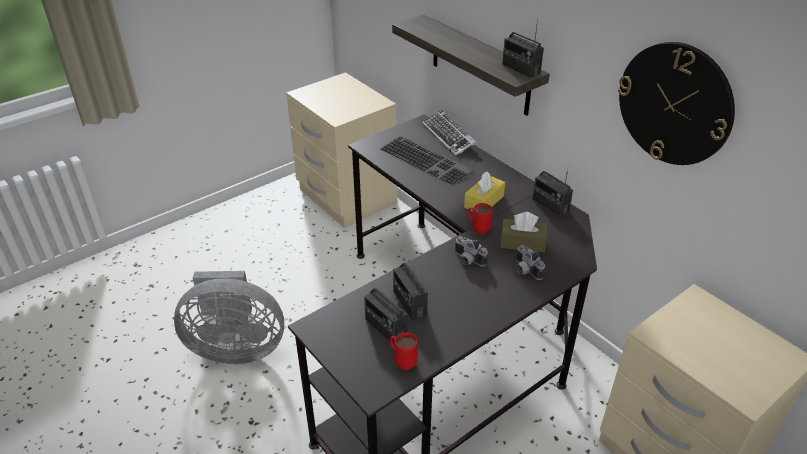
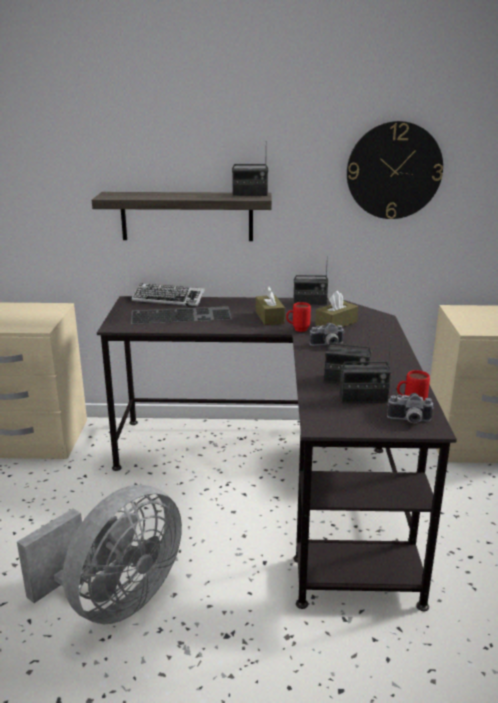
camera: 50 degrees left, 15 degrees down
yellow tissue box [464,172,505,211] -> brown tissue box [256,286,285,325]
camera [516,245,545,280] -> camera moved to [387,393,434,423]

